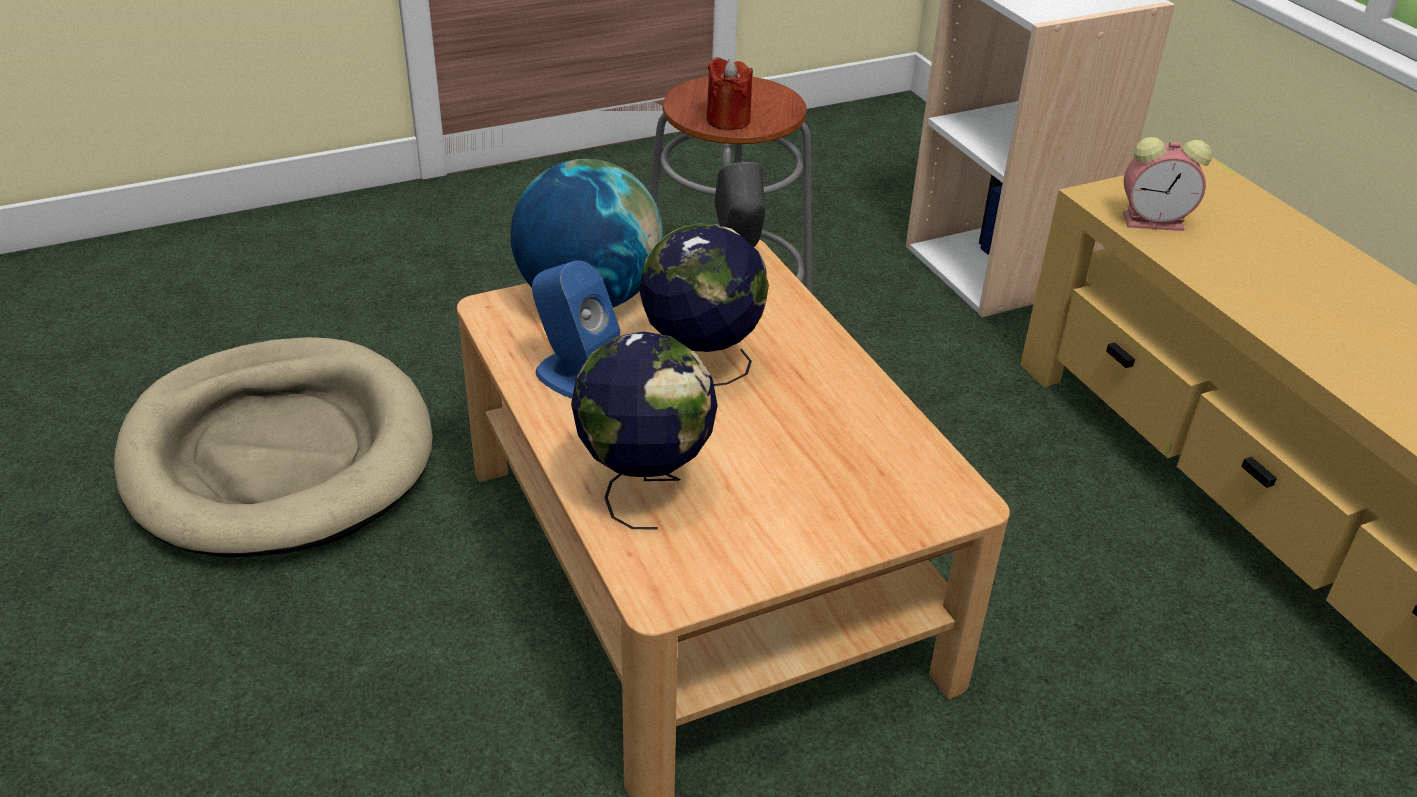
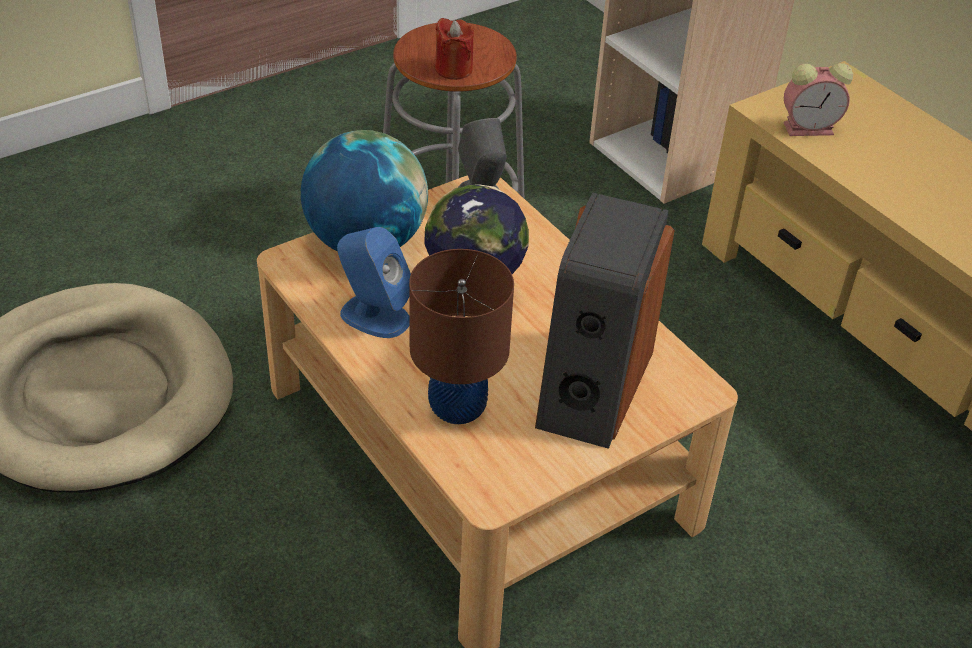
camera: 10 degrees left, 5 degrees up
globe [571,331,718,529] -> brown table lamp [409,249,514,424]
none -> speaker [535,192,675,449]

